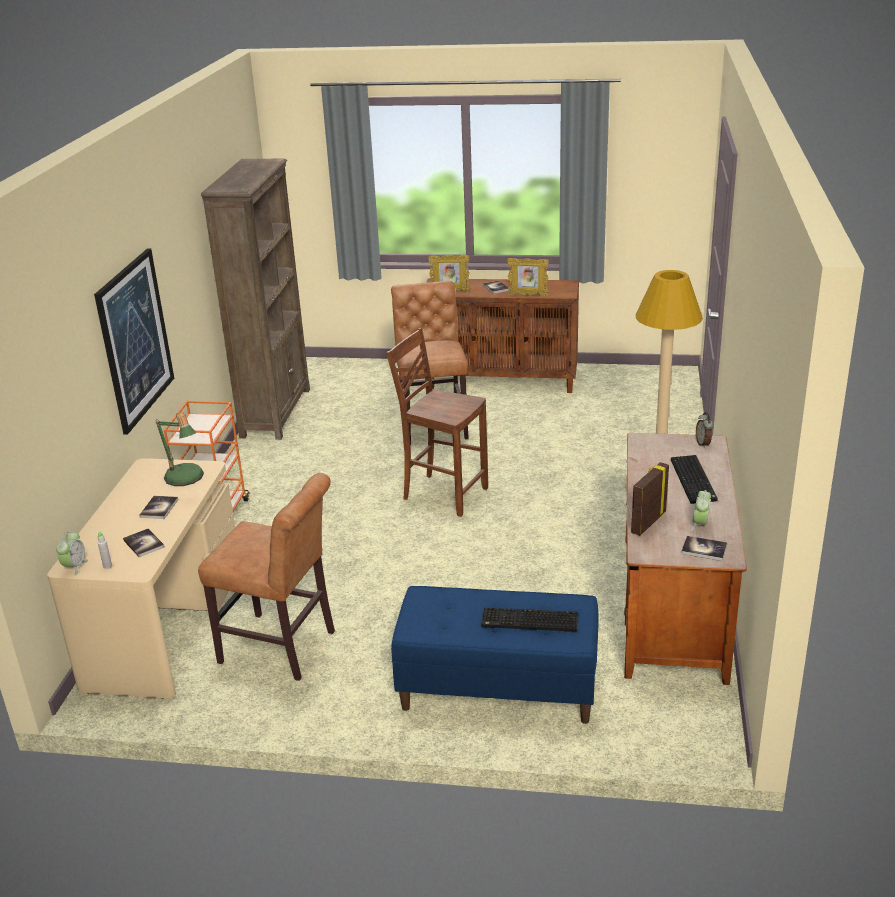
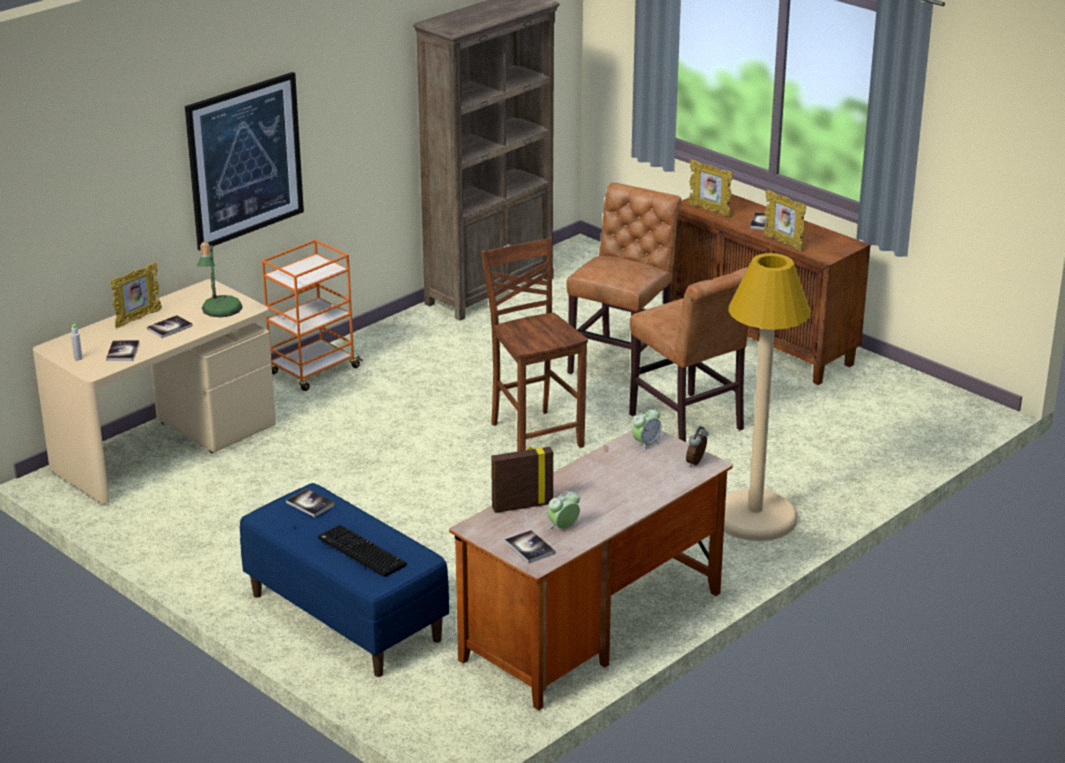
camera: 35 degrees right, 0 degrees up
alarm clock [56,531,88,575] -> alarm clock moved to [632,407,661,452]
brown chair [198,473,335,681] -> brown chair moved to [629,267,749,442]
keyboard [671,455,717,504] -> none
none -> picture frame [110,262,162,328]
none -> book [286,489,335,517]

